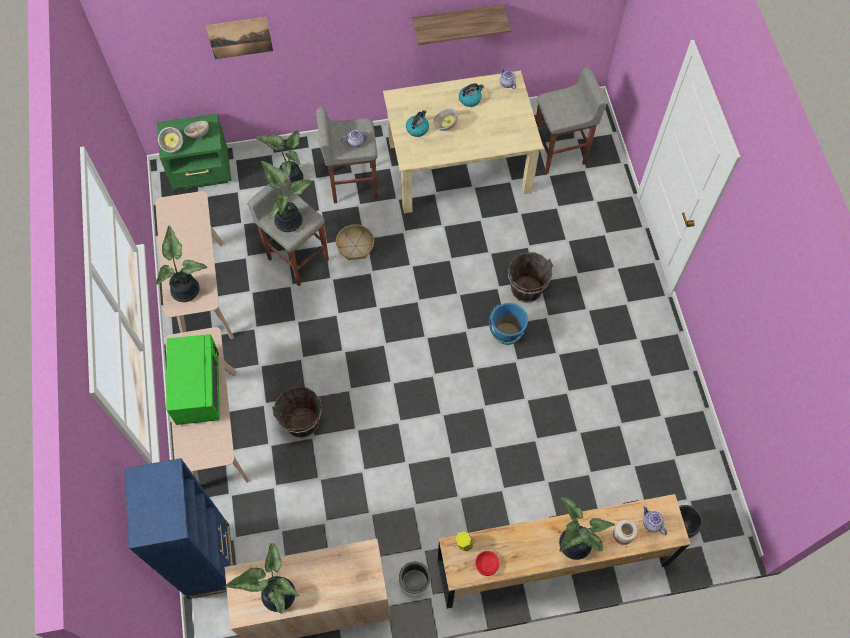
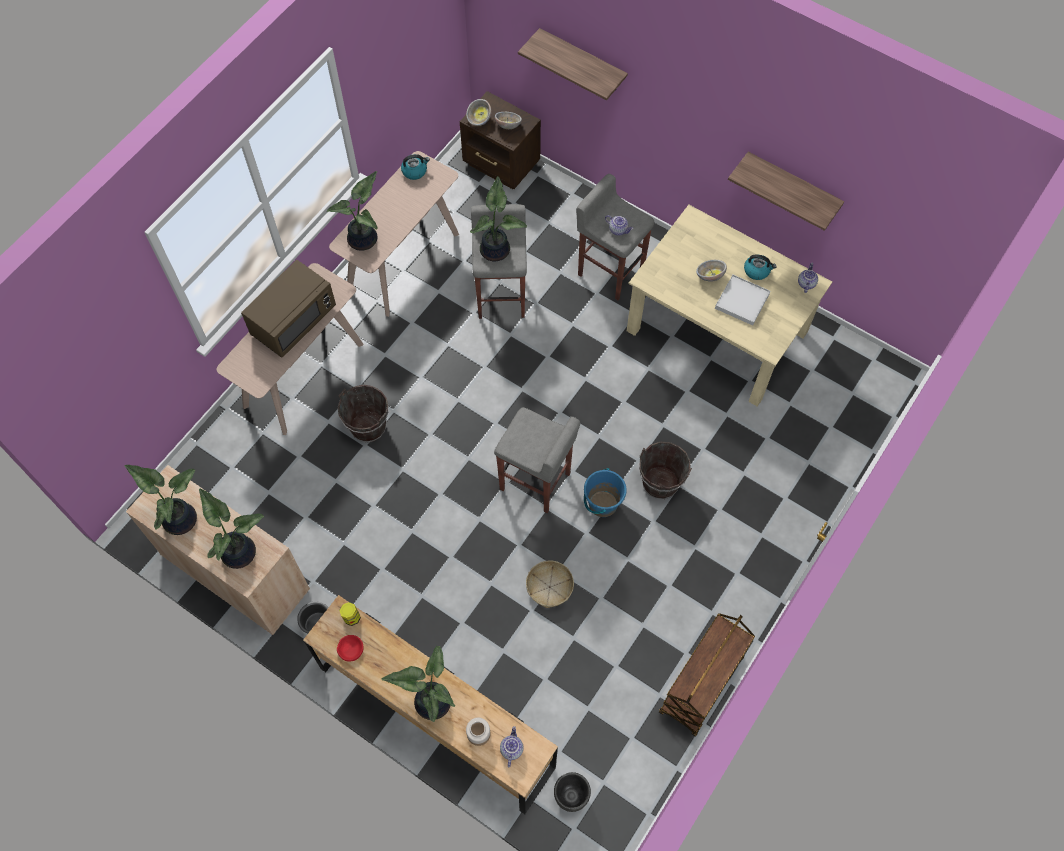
camera: 45 degrees right, 0 degrees up
blue bookcase [125,458,233,599] -> none
green nightstand [157,113,231,190] -> brown nightstand [460,91,541,189]
green microwave [166,334,220,425] -> brown microwave [241,260,336,358]
picture [205,17,273,59] -> shelf [518,28,628,100]
potted plant [255,131,303,183] -> potted plant moved to [199,489,264,569]
basket [336,224,374,260] -> basket moved to [526,560,574,608]
kettle [406,110,429,137] -> kettle moved to [401,154,430,180]
grey stool [536,68,607,174] -> grey stool moved to [494,407,580,513]
none -> brown cart [659,613,755,736]
none -> white tray [715,275,770,325]

